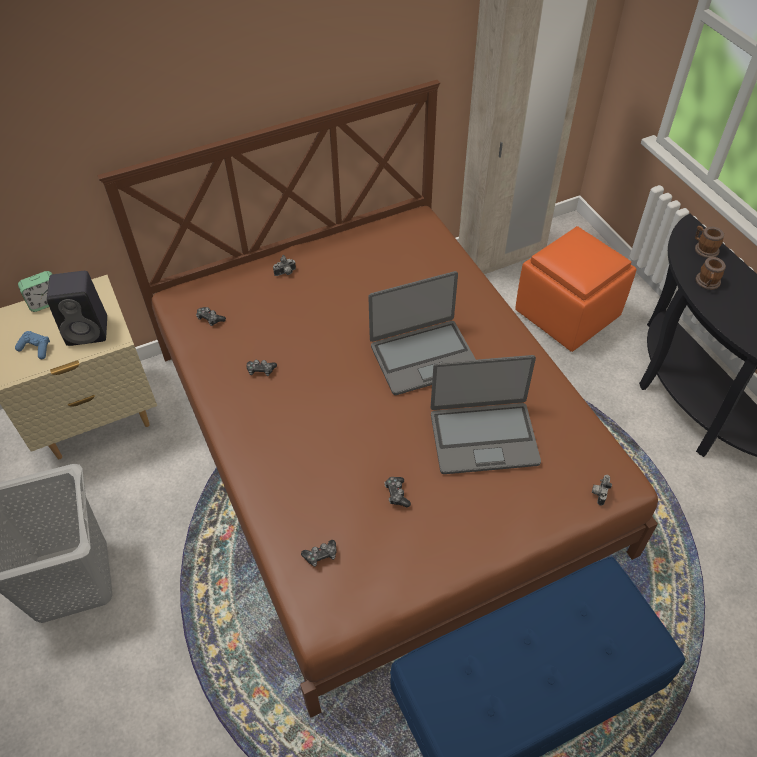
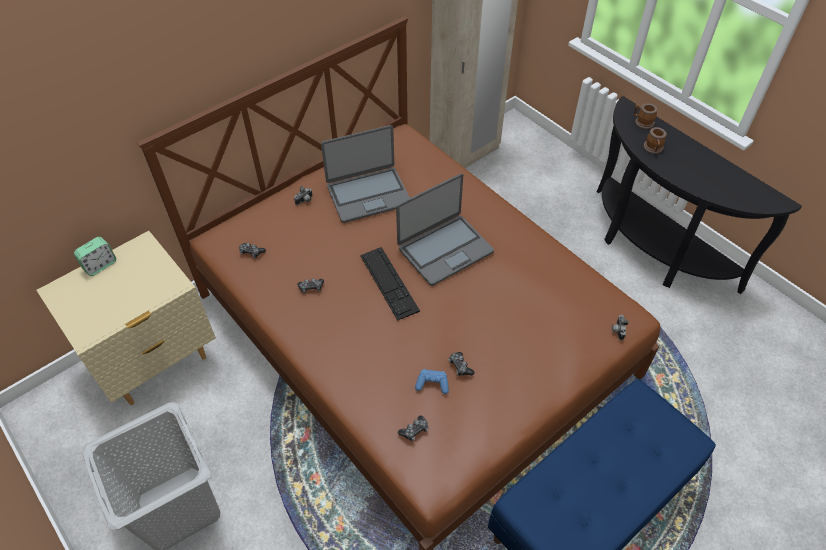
camera: 15 degrees left, 0 degrees up
blue game controller [15,331,50,359] -> blue game controller moved to [415,369,449,394]
black speaker [47,271,107,346] -> none
laptop [431,355,541,474] -> laptop moved to [321,125,410,223]
orange ottoman [515,226,637,352] -> none
none -> keyboard [360,247,420,321]

